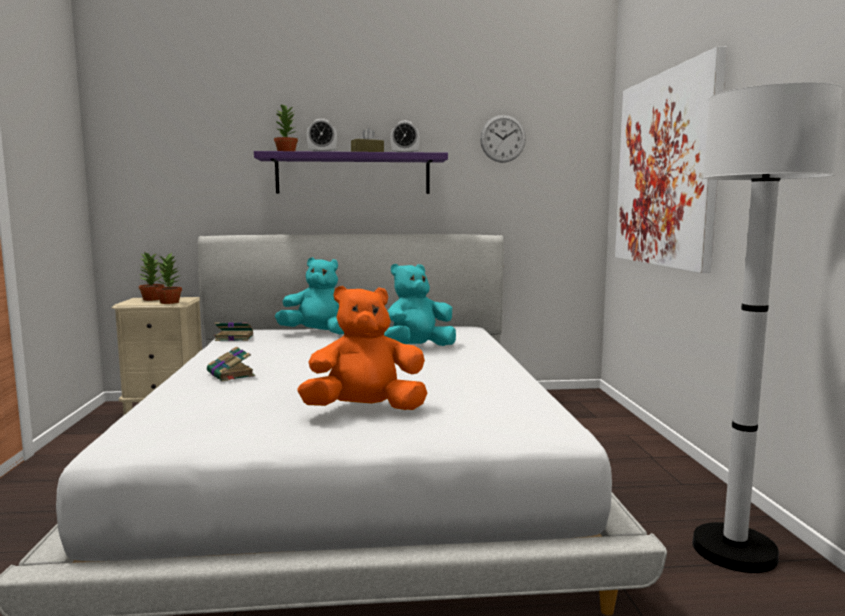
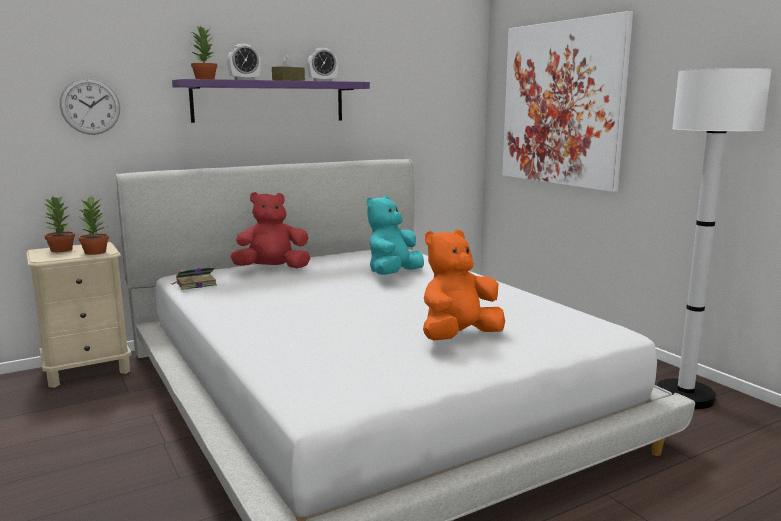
camera: 25 degrees left, 5 degrees up
book [207,346,255,381] -> none
turquoise plush toy [275,257,344,335] -> red plush toy [230,192,310,268]
wall clock [480,115,526,163] -> wall clock moved to [60,78,120,135]

